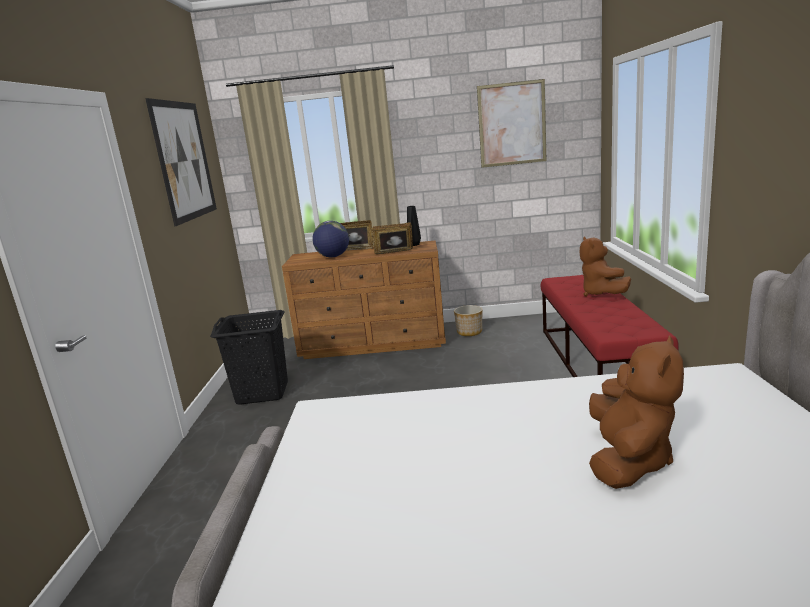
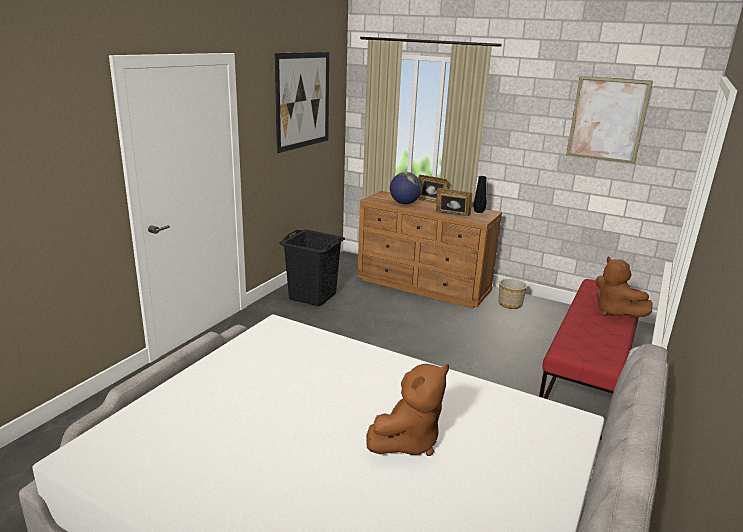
camera: 25 degrees right, 5 degrees up
brown plush toy [580,237,631,296] -> brown plush toy turned 45 degrees counterclockwise [596,257,652,317]

